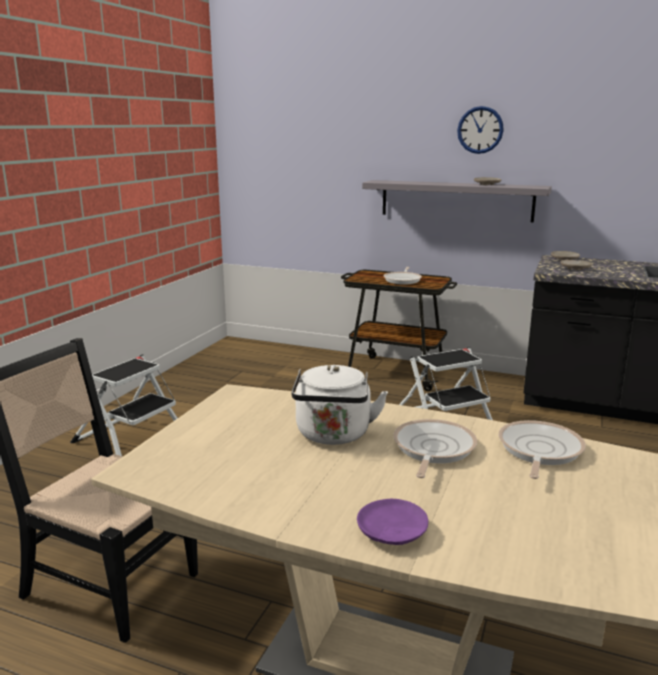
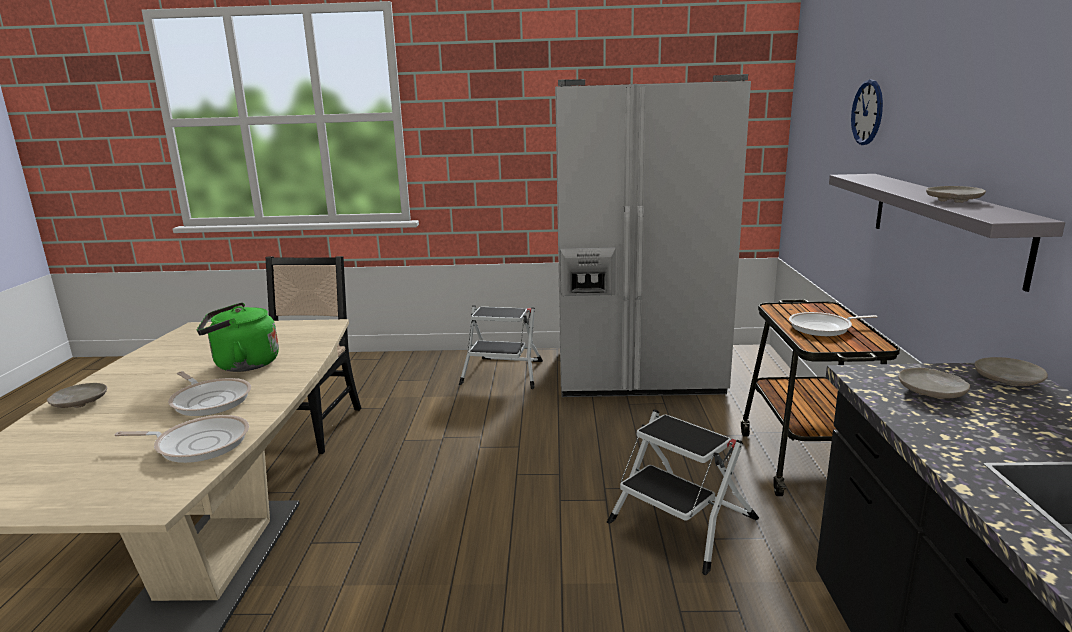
camera: 70 degrees right, 0 degrees up
white kettle [291,365,388,445] -> green kettle [197,302,279,372]
purple plate [357,499,428,545] -> beige plate [47,383,107,408]
frying pan [393,419,477,478] -> frying pan turned 45 degrees clockwise [168,371,251,416]
wall clock [457,106,504,154] -> wall clock moved to [851,79,883,145]
none -> white fridge [555,74,751,397]

